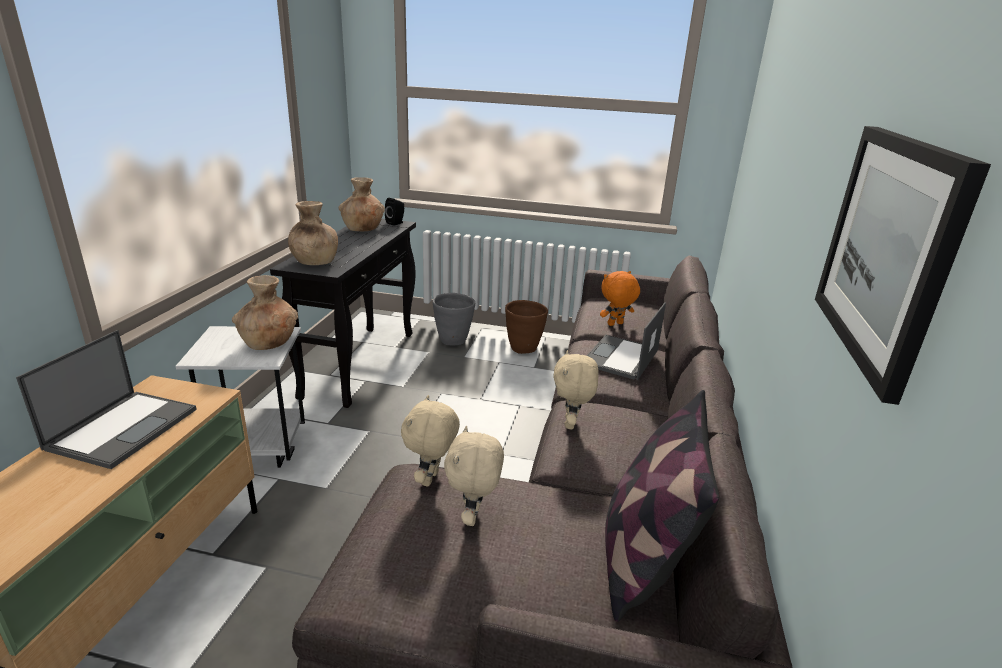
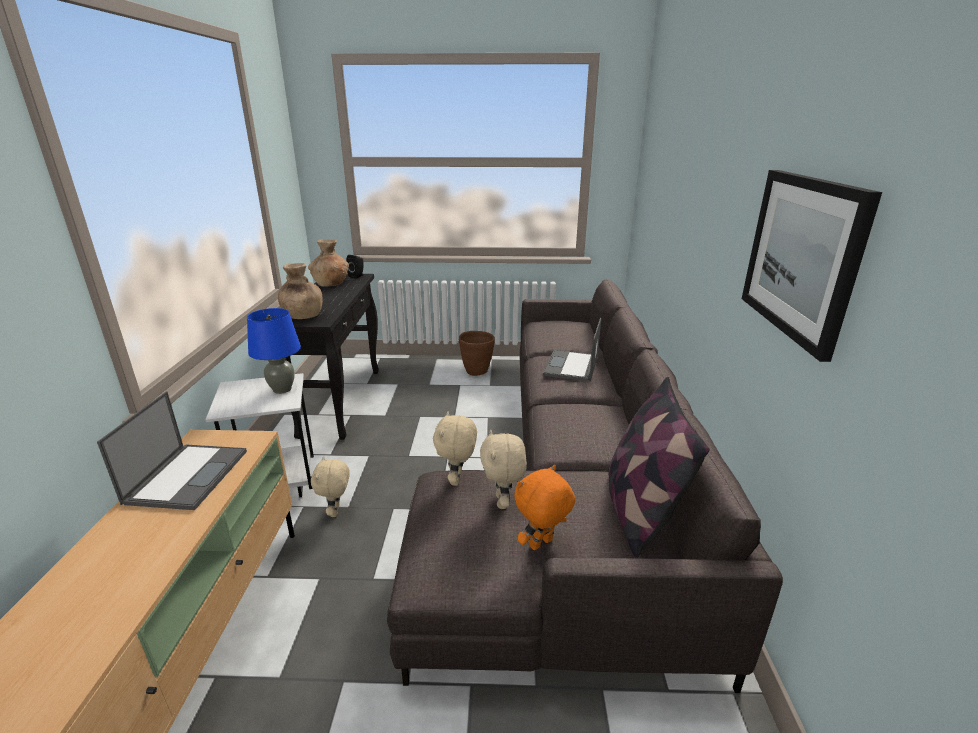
camera: 10 degrees left, 0 degrees up
brown vase [232,275,298,350] -> blue table lamp [247,308,301,394]
grey planter [433,293,475,345] -> none
beige plush toy [553,350,599,429] -> beige plush toy moved to [311,456,350,517]
orange plush toy [600,271,640,326] -> orange plush toy moved to [514,465,575,550]

